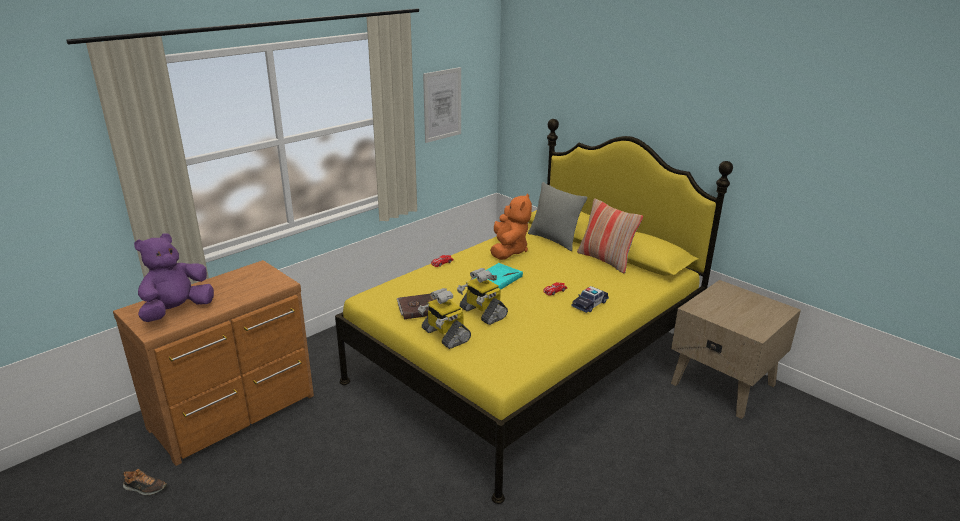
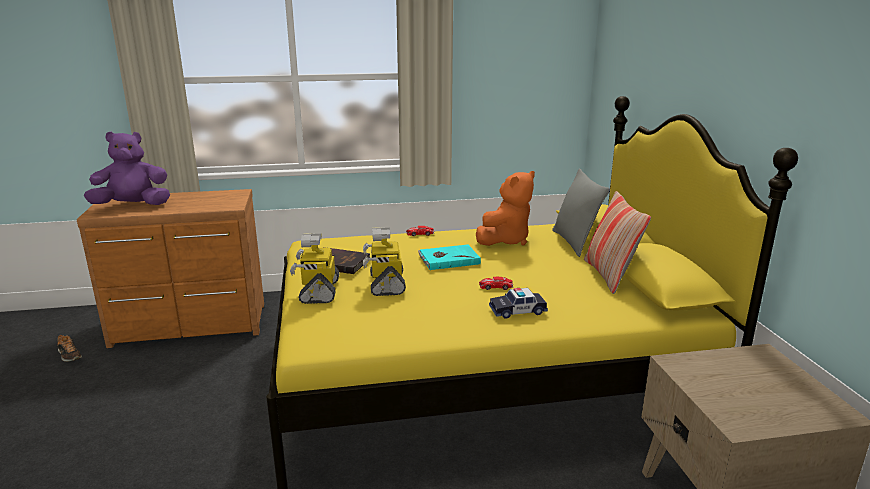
camera: 35 degrees right, 5 degrees down
picture [423,67,461,143] -> none

